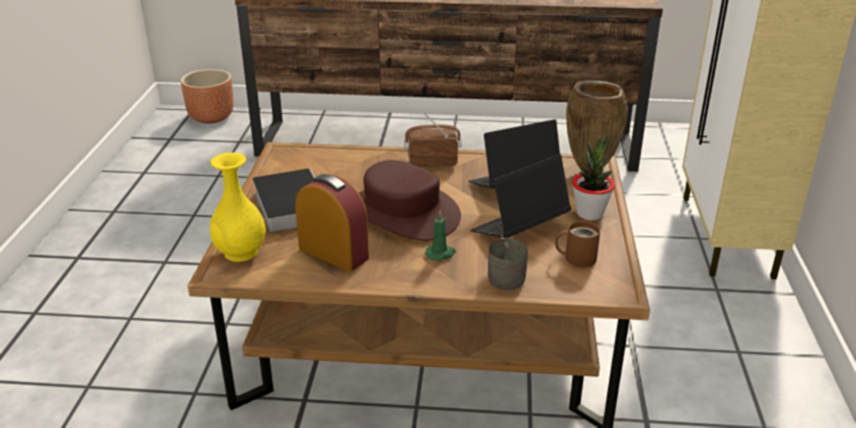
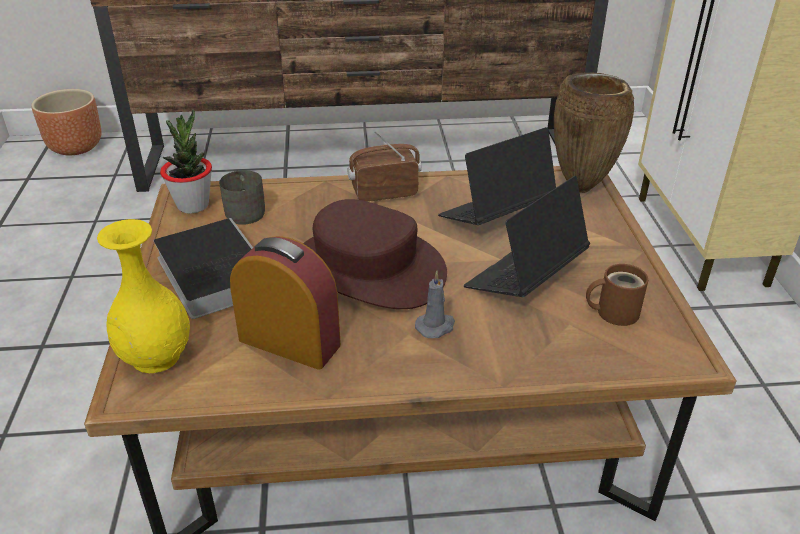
camera: 10 degrees left, 5 degrees up
green candle [425,210,456,261] -> grey candle [415,271,455,338]
grey mug [488,238,528,290] -> grey mug moved to [219,170,265,225]
potted plant [572,135,615,220] -> potted plant moved to [160,109,212,214]

